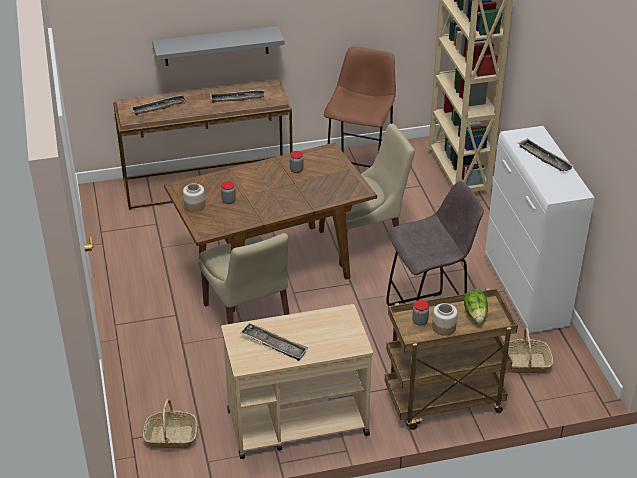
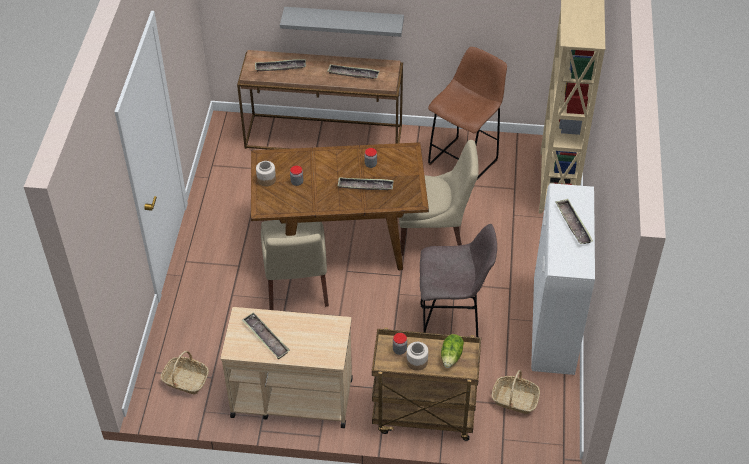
camera: 20 degrees right, 10 degrees up
none -> tray [338,177,394,190]

